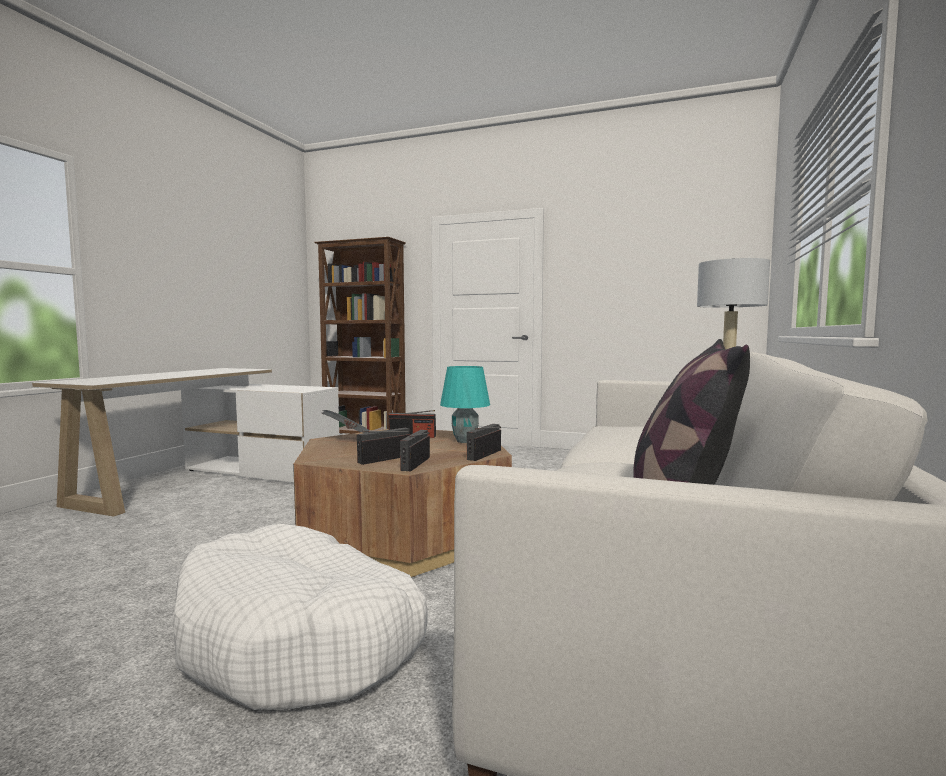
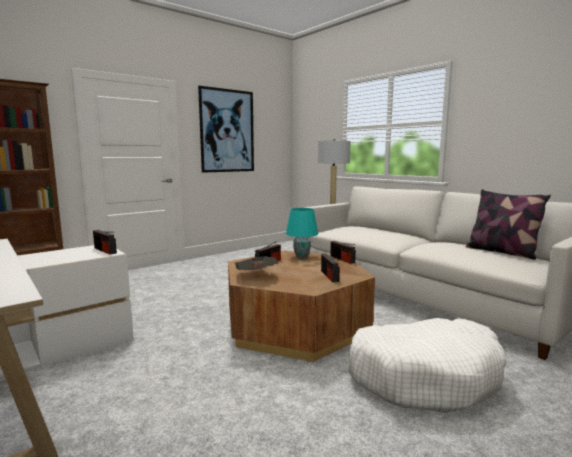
camera: 60 degrees left, 5 degrees up
radio [400,430,430,471] -> radio moved to [93,230,117,255]
none -> picture [198,86,254,173]

